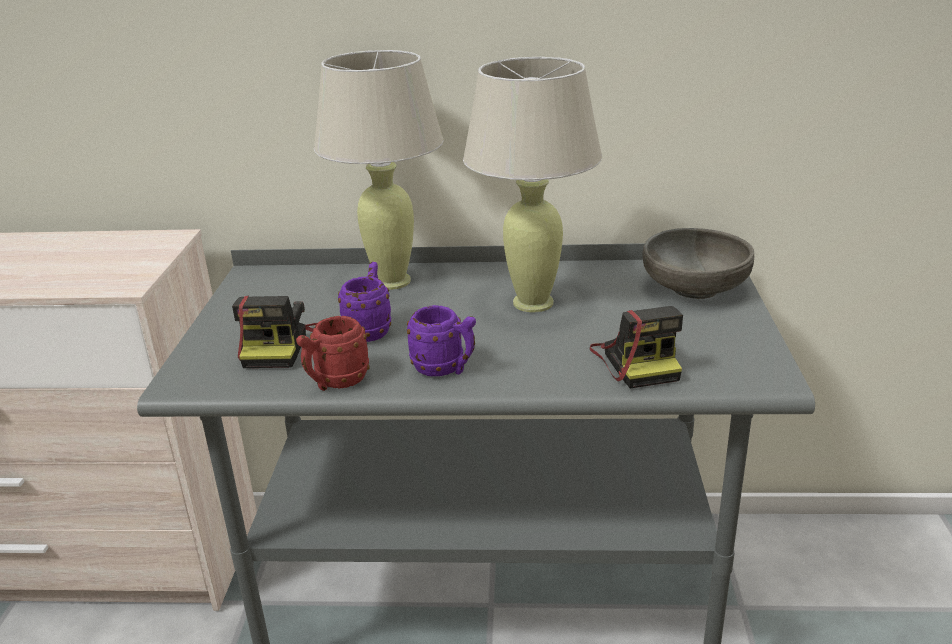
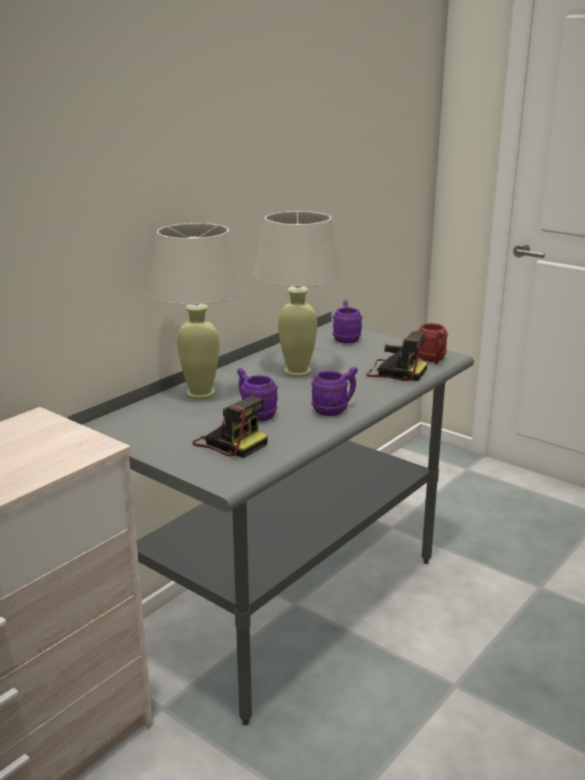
camera: 55 degrees left, 5 degrees down
red mug [296,316,370,391] -> red mug moved to [417,323,448,364]
grey bowl [642,228,755,299] -> purple mug [332,300,362,343]

